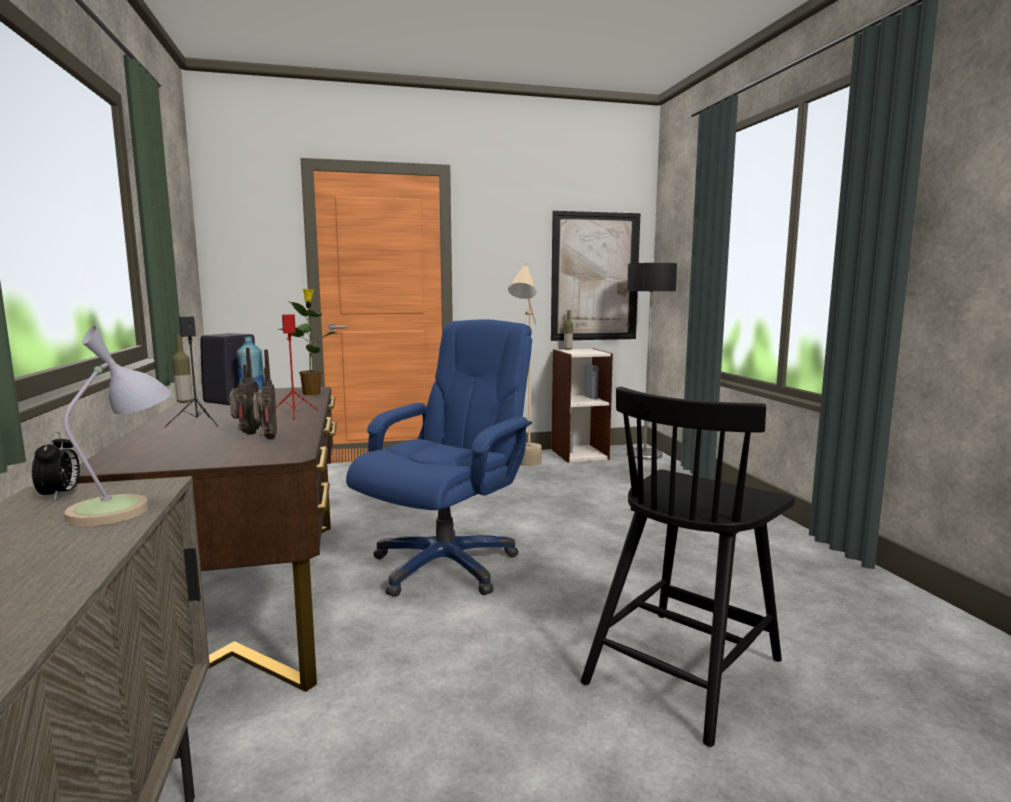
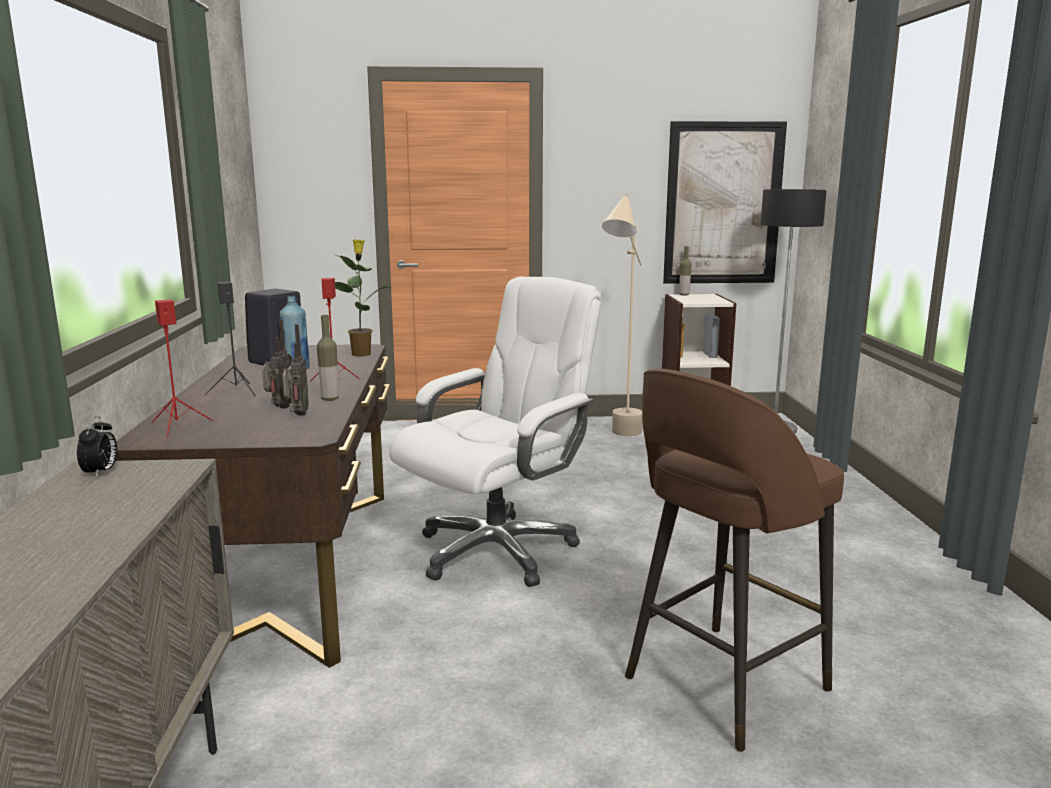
camera: 10 degrees right, 5 degrees up
table lamp [64,325,171,526] -> none
bottle [172,335,192,403] -> bottle moved to [317,315,339,401]
blue office chair [346,319,532,597] -> white office chair [389,277,601,587]
black chair [581,387,795,747] -> brown stool [625,369,844,752]
none -> red speaker [151,300,213,438]

